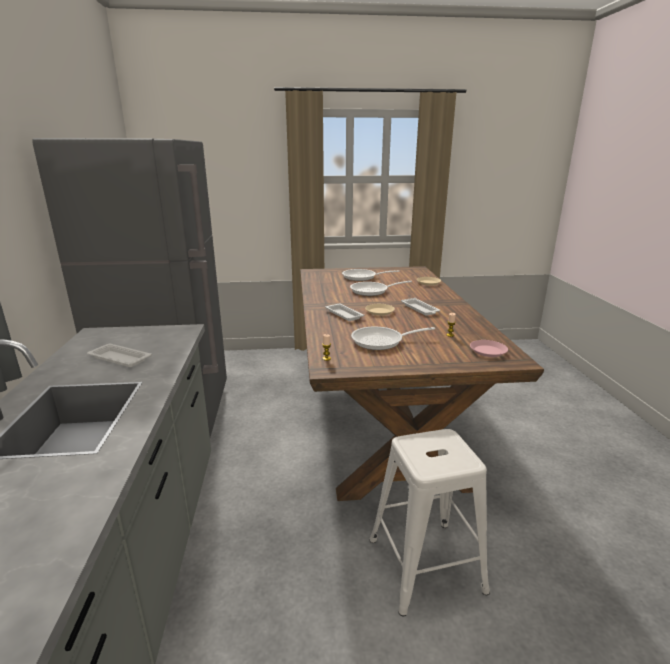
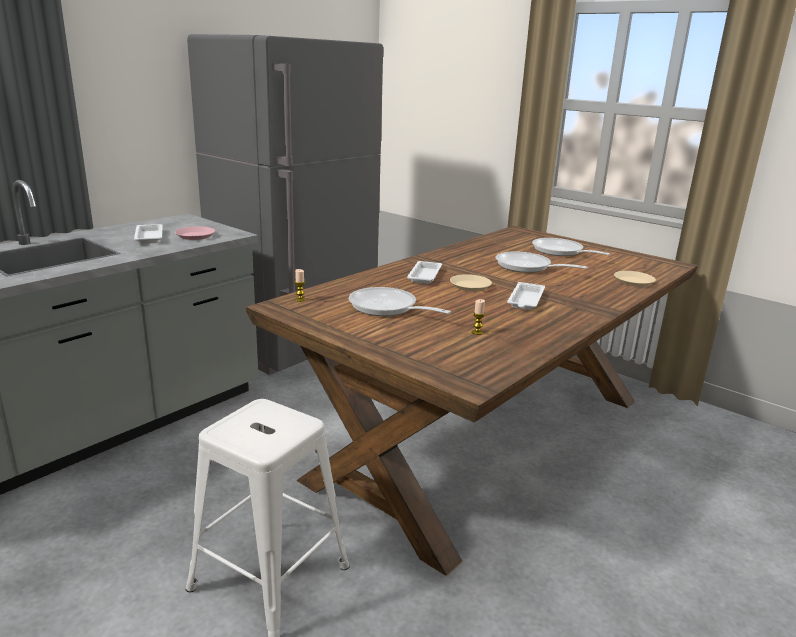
camera: 45 degrees right, 0 degrees up
pink plate [470,340,508,357] -> pink plate moved to [175,226,215,240]

